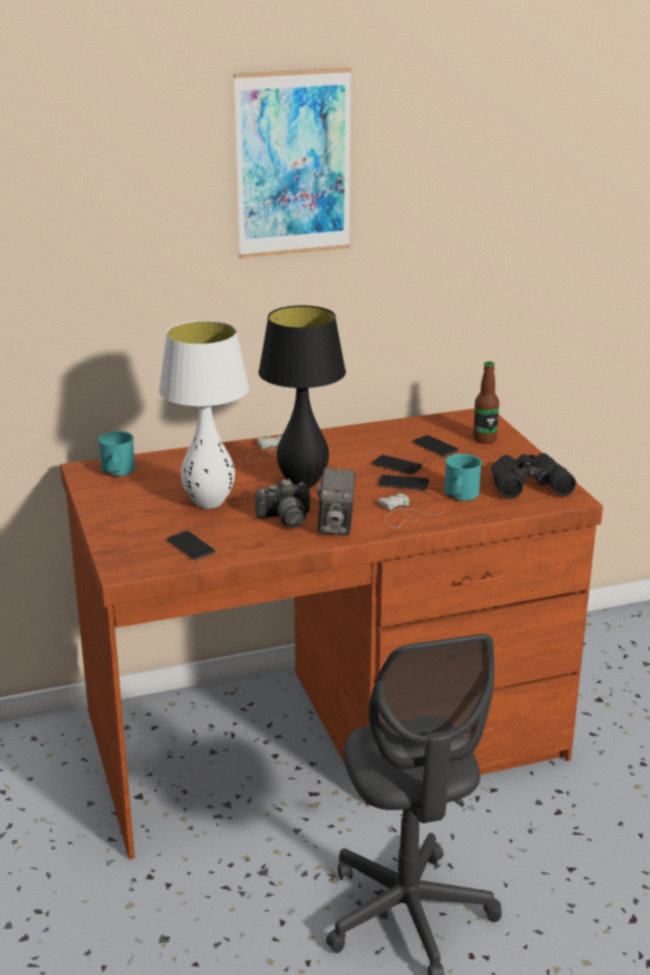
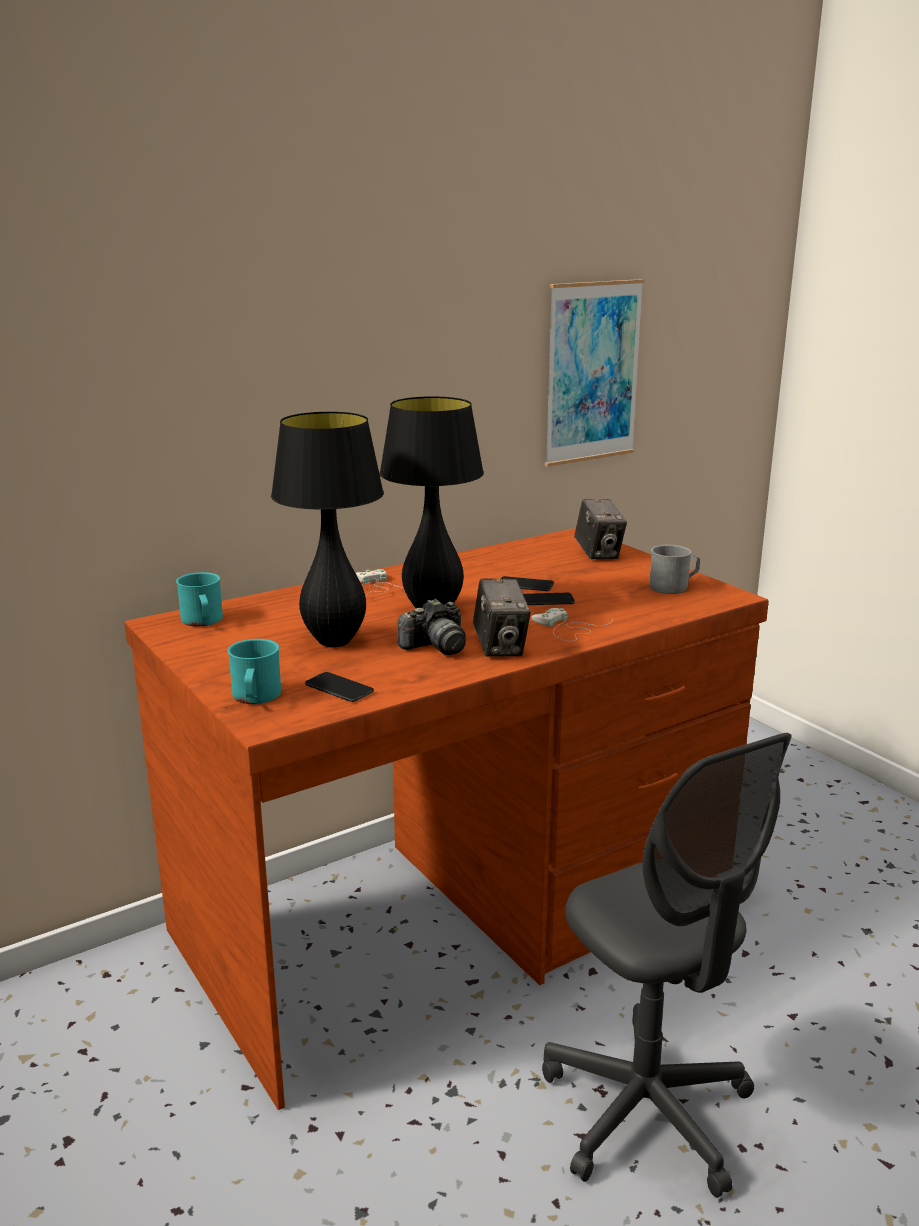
camera: 15 degrees left, 5 degrees down
white table lamp [159,320,249,509] -> black table lamp [271,412,384,647]
picture [234,68,352,258] -> picture moved to [545,279,644,467]
phone [413,435,458,456] -> none
turquoise mug [445,454,482,501] -> turquoise mug moved to [228,639,281,704]
bottle [473,361,499,444] -> camera [574,499,627,559]
black binoculars [491,453,576,499] -> grey mug [649,545,700,594]

